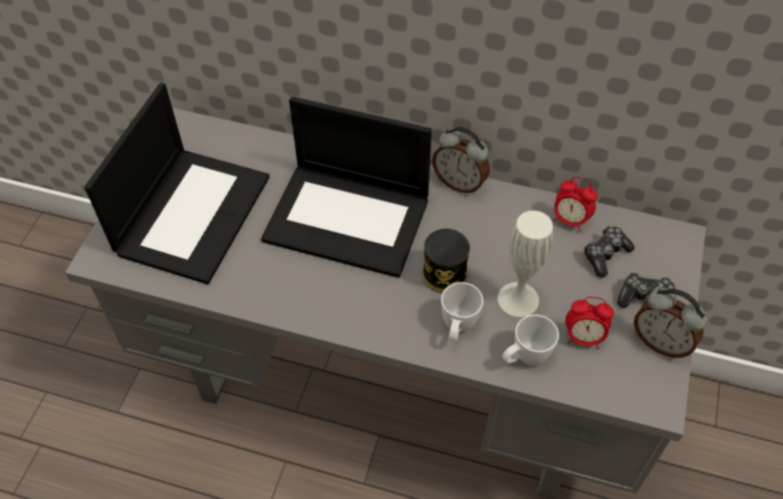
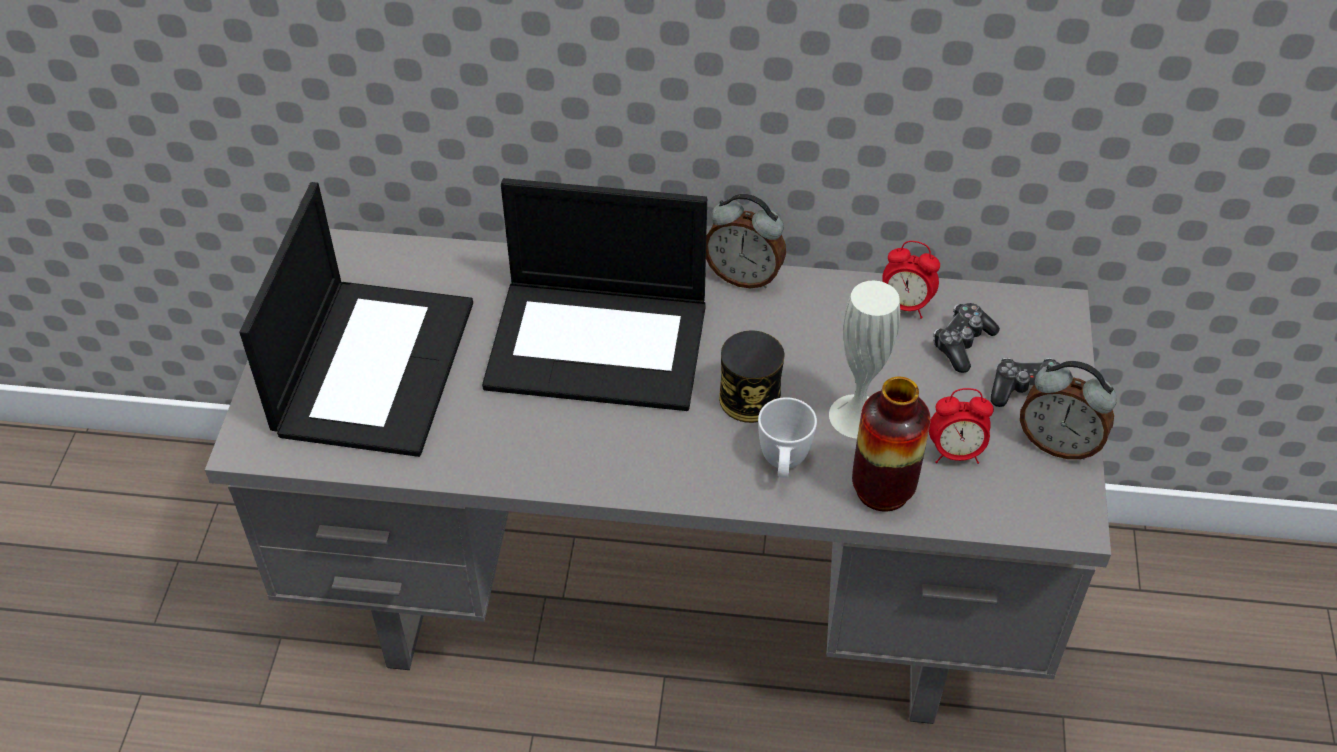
camera: 10 degrees left, 5 degrees down
white mug [502,315,559,366] -> vase [852,377,931,512]

